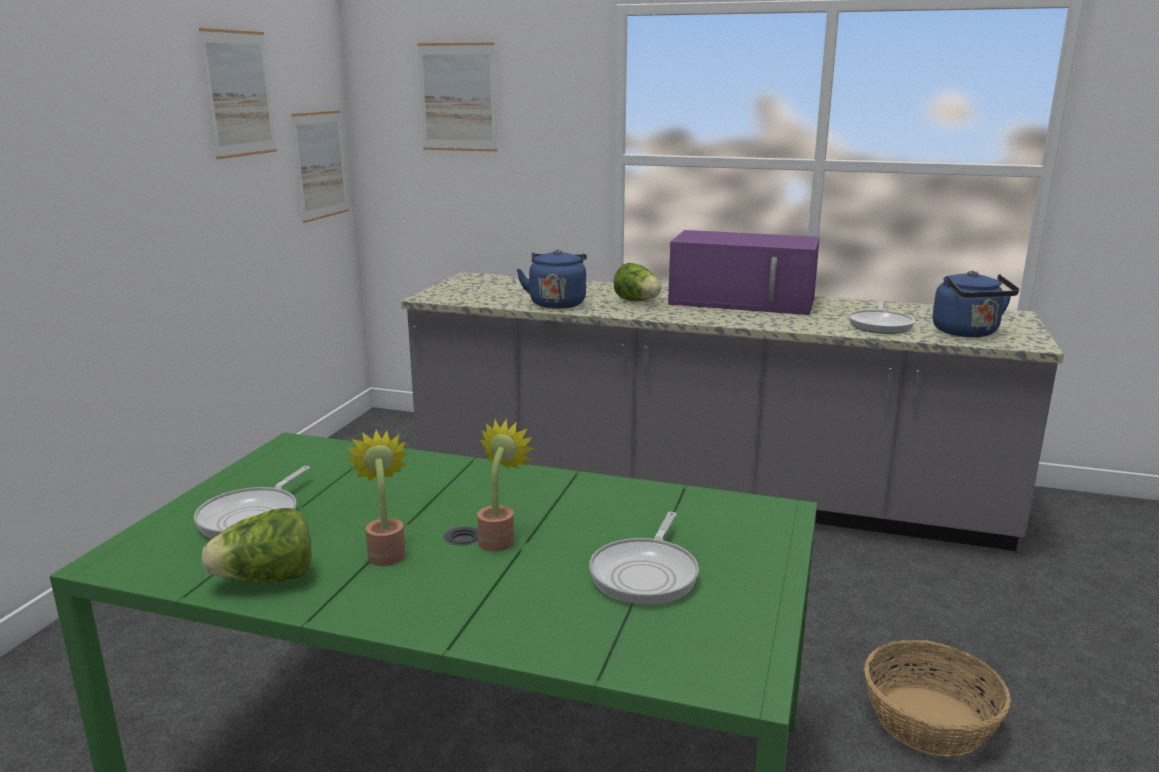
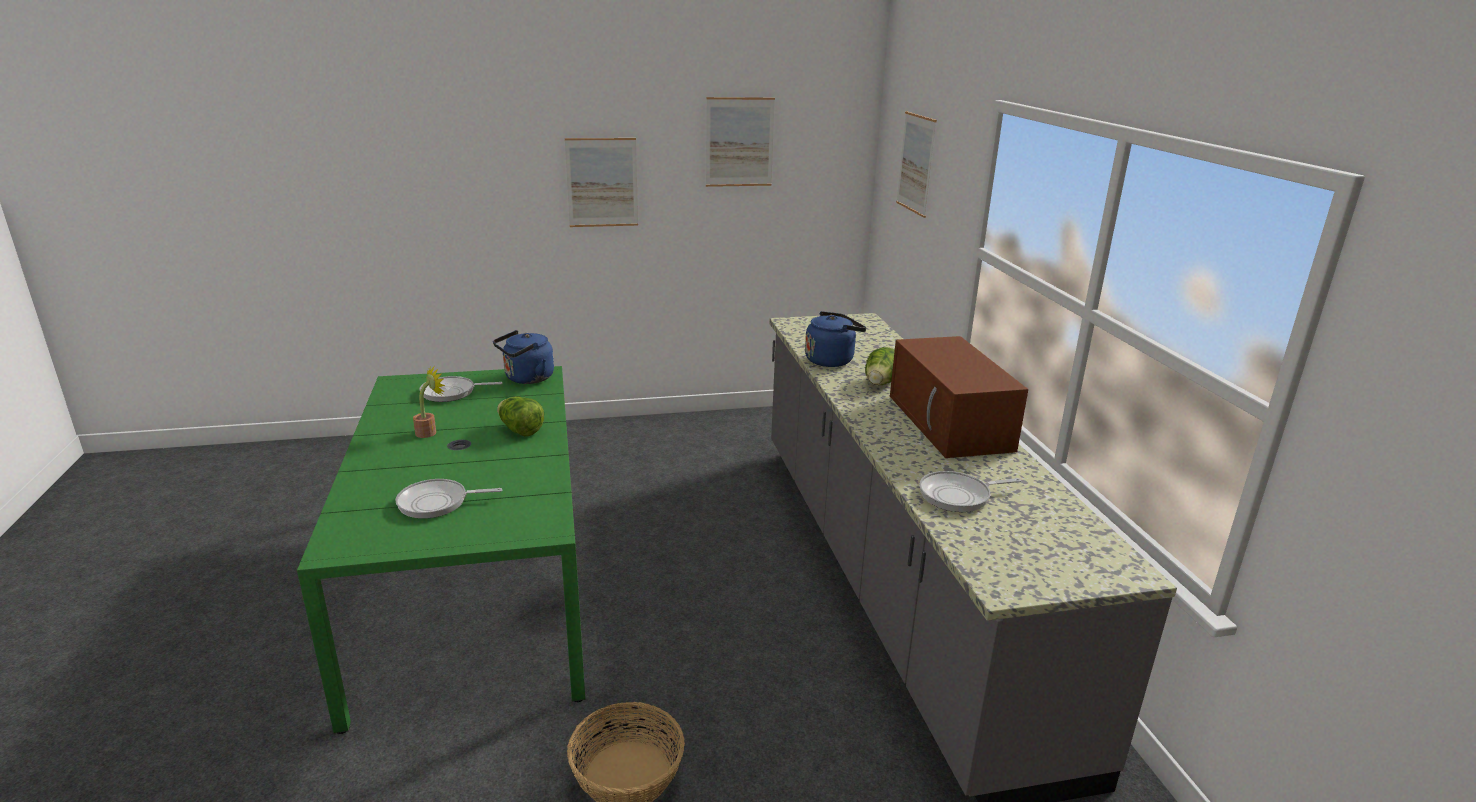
camera: 60 degrees right, 5 degrees up
lettuce [202,508,311,583] -> lettuce moved to [497,397,544,437]
picture [292,110,349,223] -> picture moved to [565,138,638,227]
potted plant [477,419,535,552] -> none
purple microwave [668,230,820,315] -> brown microwave [890,336,1028,458]
blue kettle [932,271,1019,337] -> blue kettle moved to [493,330,554,384]

